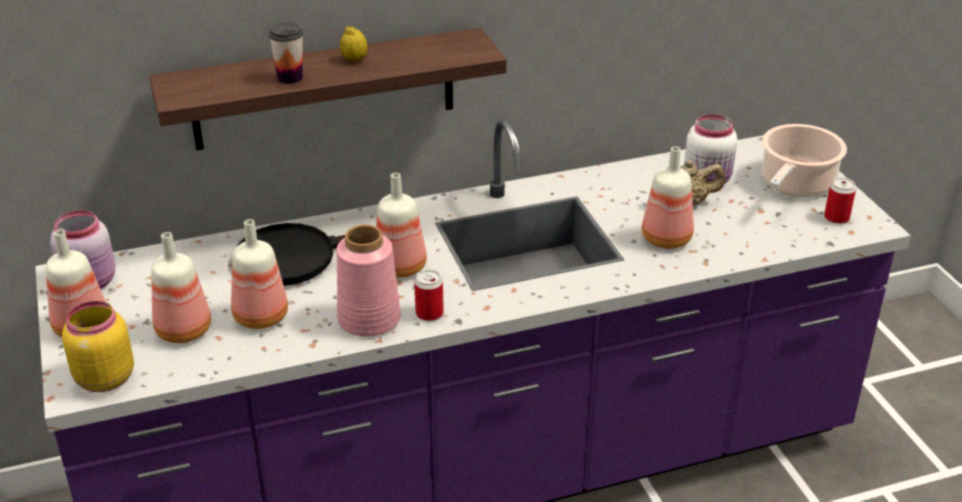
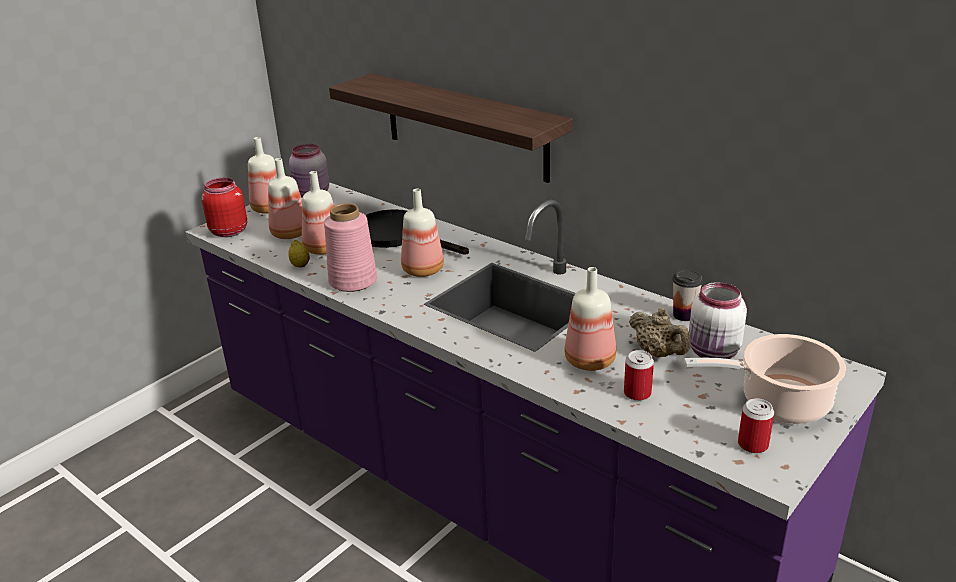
camera: 60 degrees right, 5 degrees down
yellow jar [62,301,134,392] -> red jar [201,178,247,237]
cup [268,22,303,84] -> cup moved to [673,269,703,321]
lemon [340,26,367,61] -> lemon moved to [288,240,310,268]
can [414,270,444,321] -> can moved to [624,350,654,401]

